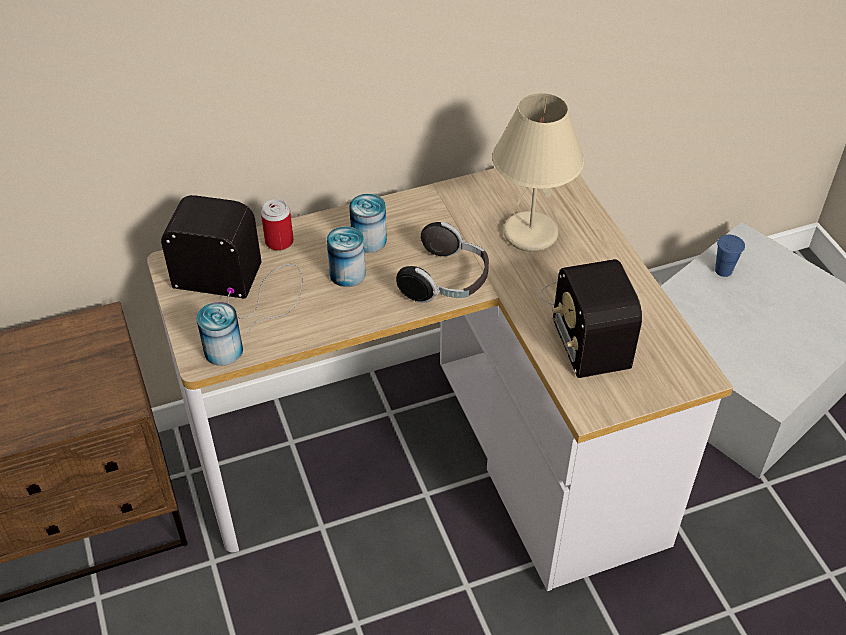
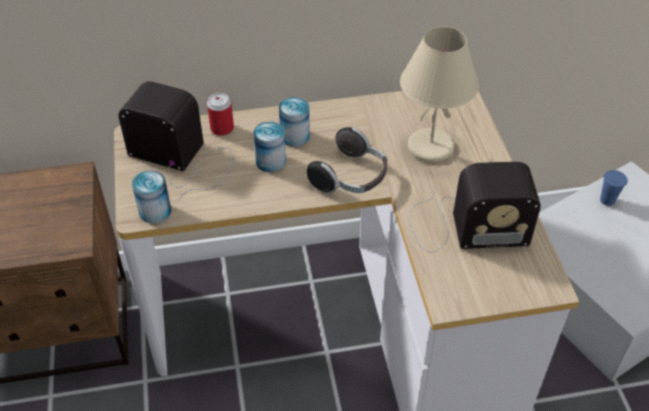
camera: 10 degrees right, 0 degrees up
radio [540,259,642,378] -> radio turned 90 degrees counterclockwise [409,161,541,252]

